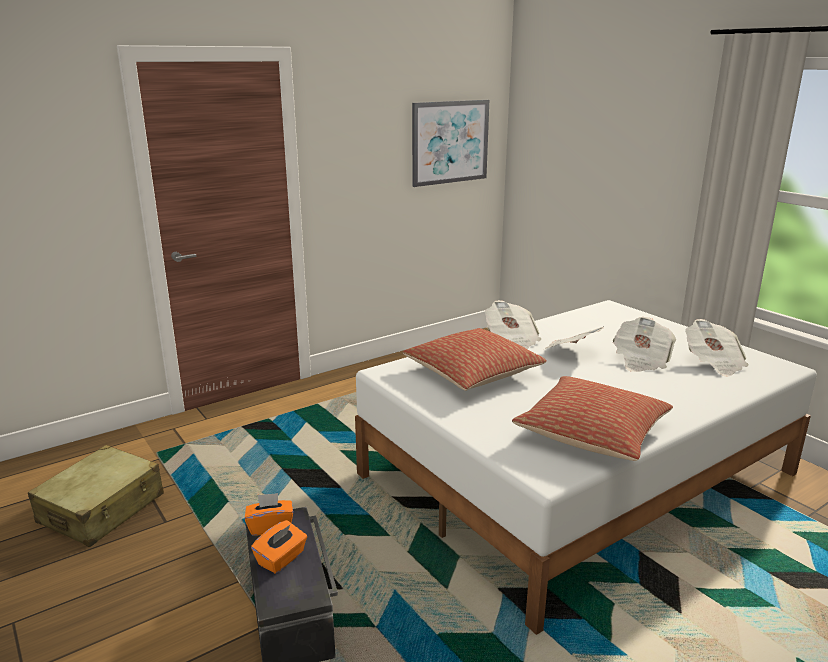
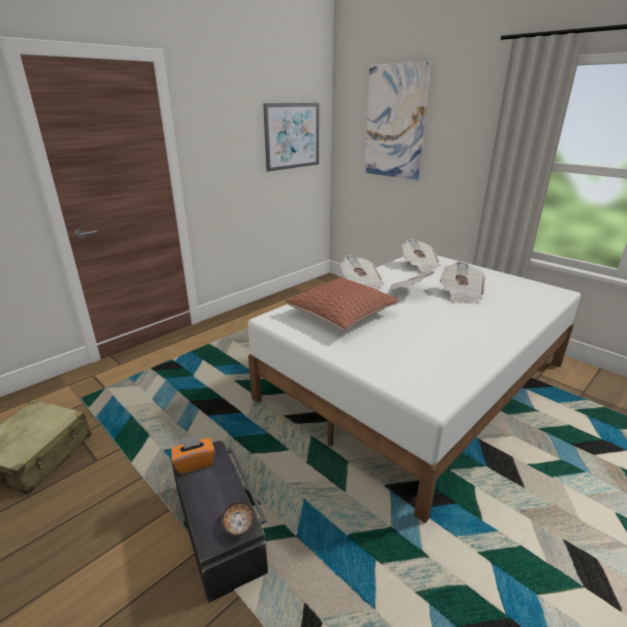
camera: 10 degrees left, 5 degrees up
orange tissue box [251,520,307,574] -> none
pillow [512,376,673,461] -> none
newspaper [685,319,749,377] -> newspaper moved to [402,239,441,273]
none -> bowl [222,502,254,536]
none -> picture [364,61,431,180]

